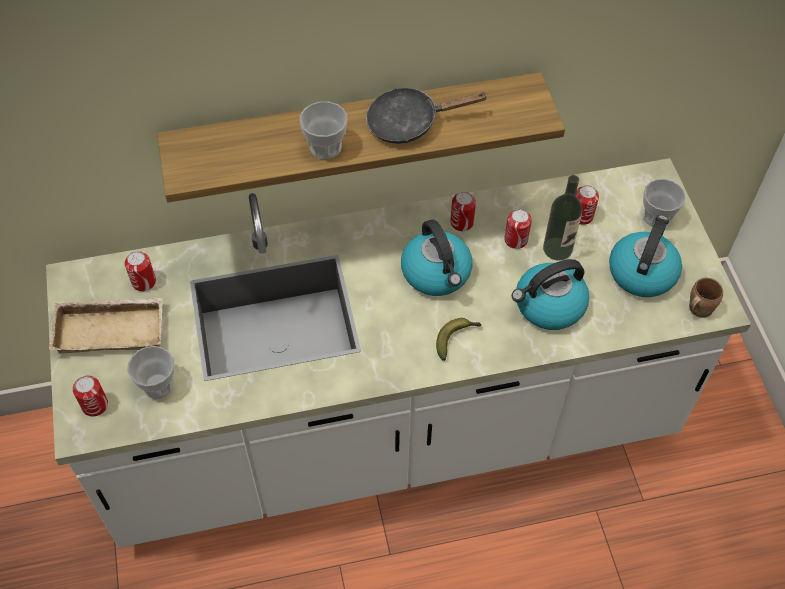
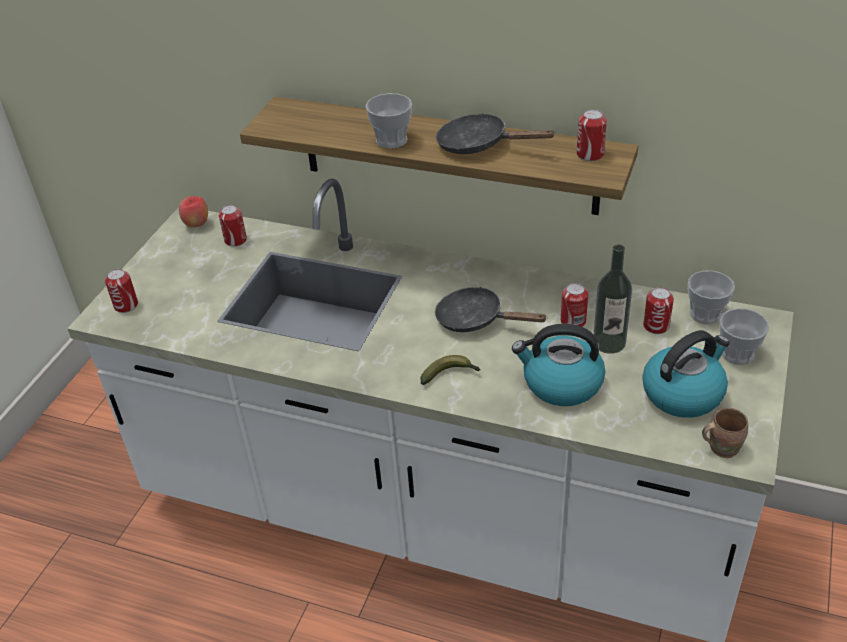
camera: 35 degrees right, 15 degrees down
beige tray [49,298,164,353] -> none
cup [127,346,174,399] -> cup moved to [688,270,735,324]
kettle [401,219,473,296] -> black frying pan [435,287,548,332]
can [450,192,476,231] -> can moved to [577,109,607,161]
none -> apple [179,196,208,228]

